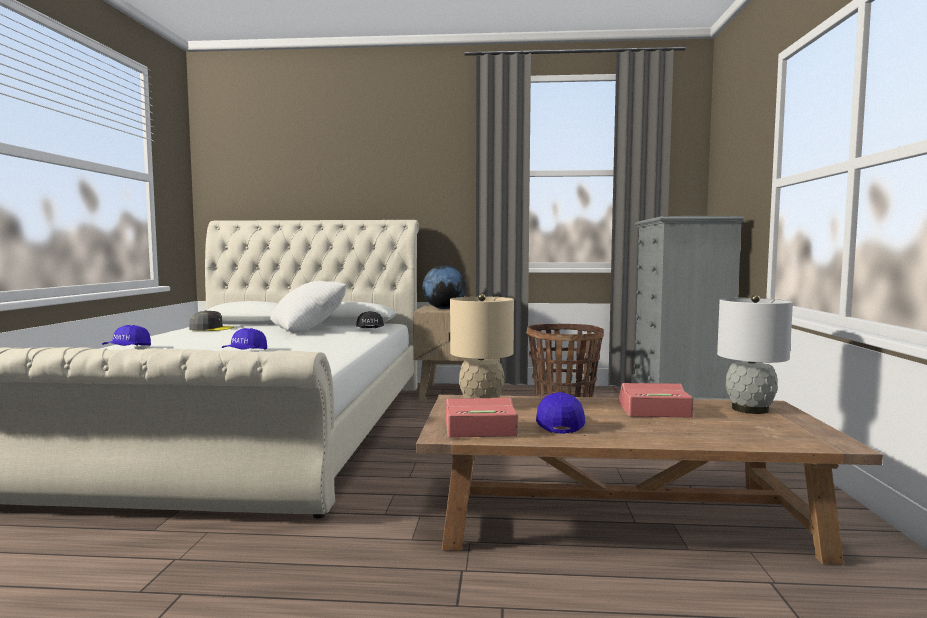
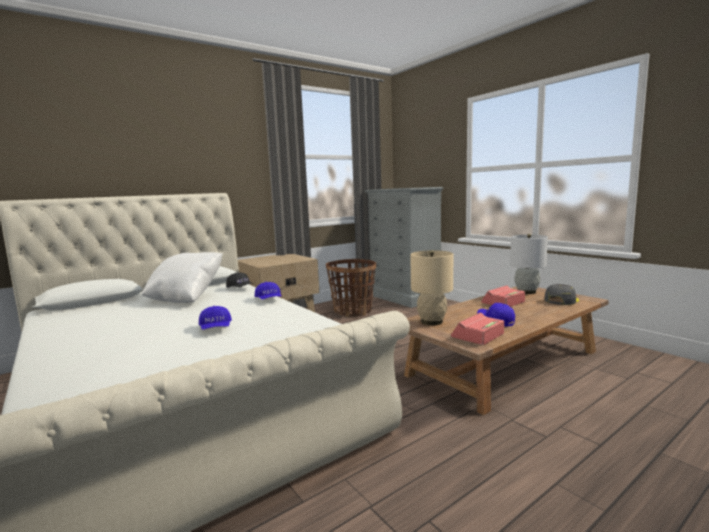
camera: 40 degrees left, 5 degrees up
blue cap [102,325,151,346] -> blue cap moved to [255,282,282,299]
grey cap [189,310,234,331] -> grey cap moved to [545,284,579,305]
globe [422,265,466,309] -> none

